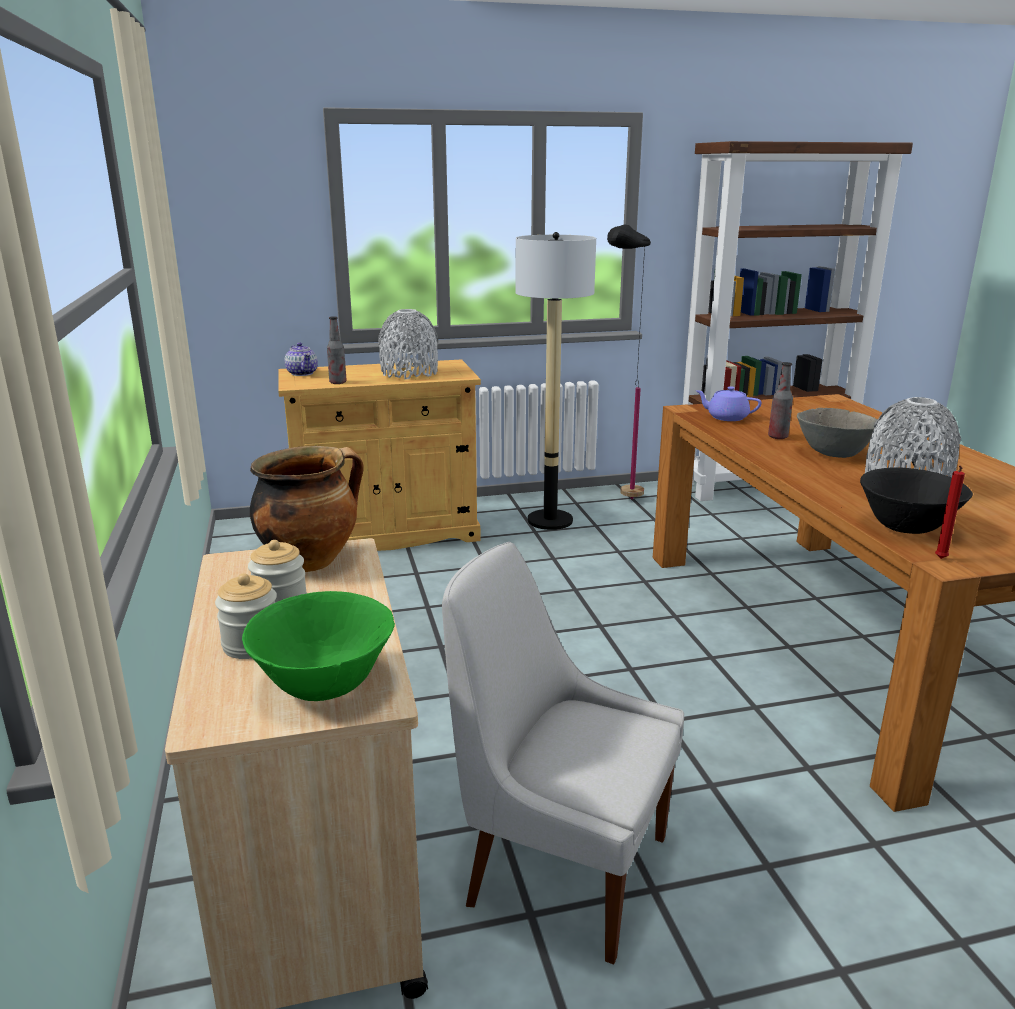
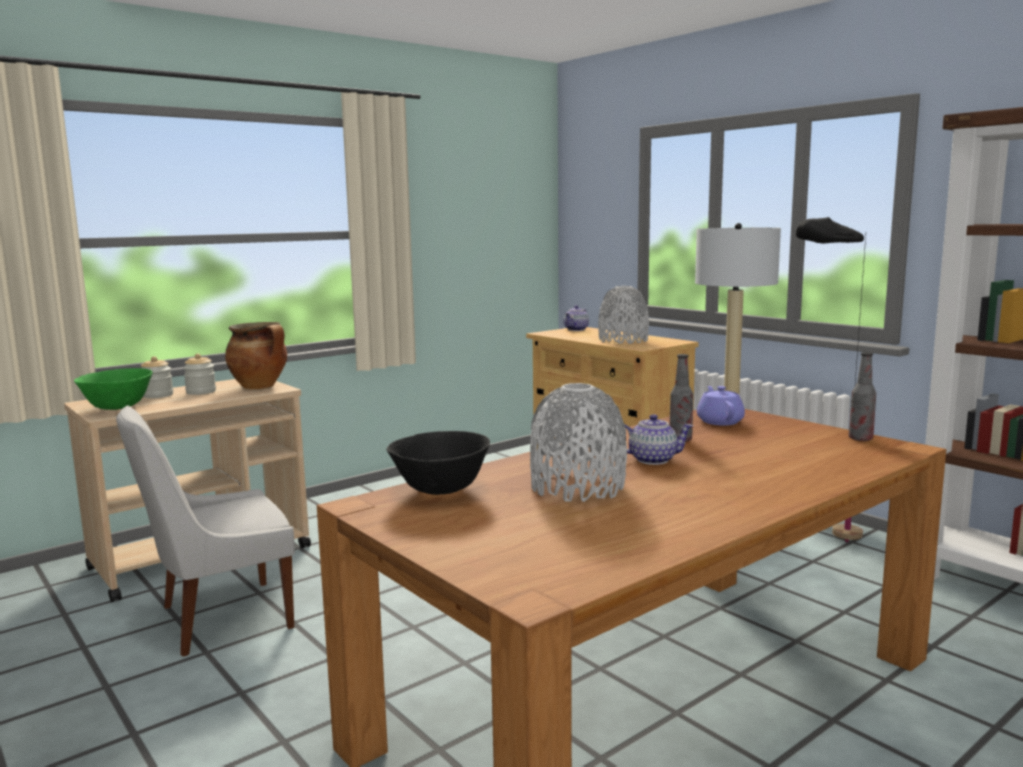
camera: 65 degrees right, 10 degrees down
bottle [327,316,347,384] -> bottle moved to [849,352,876,441]
white chair [442,542,684,965] -> white chair turned 120 degrees counterclockwise [116,406,295,657]
grey bowl [797,408,878,458] -> teapot [624,414,693,465]
red candle [935,466,965,559] -> none

